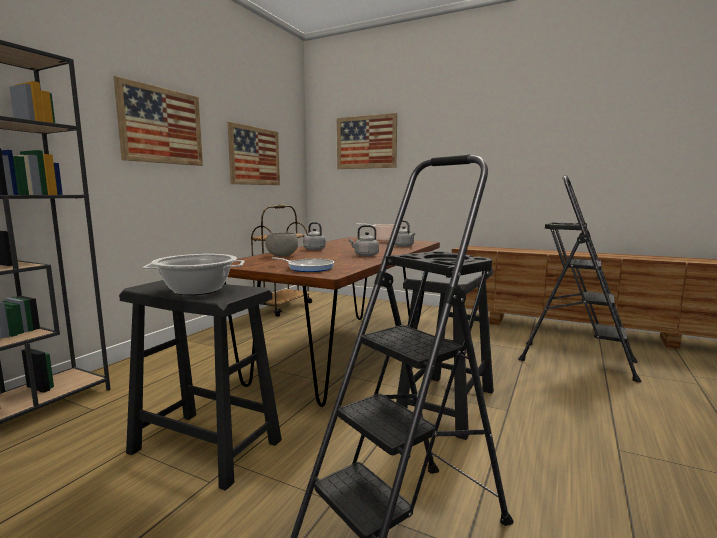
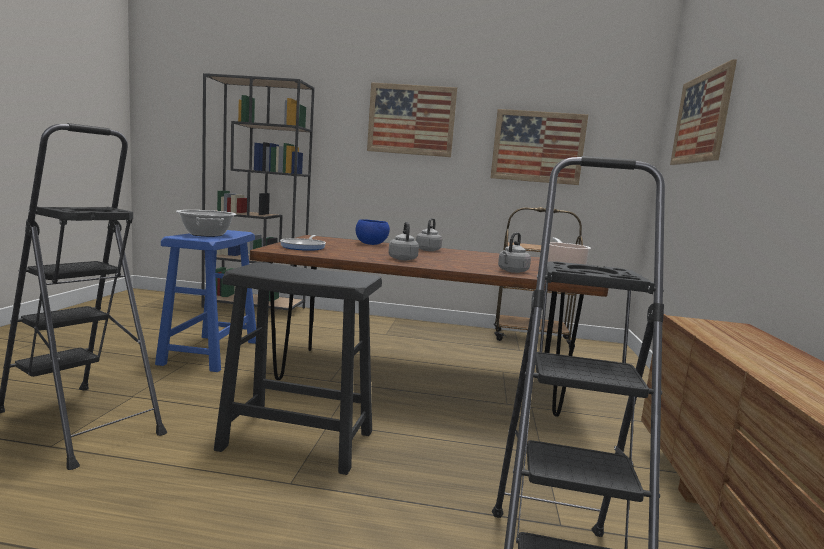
camera: 70 degrees right, 0 degrees up
black stool [119,280,282,491] -> blue stool [155,230,256,372]
grey bowl [265,232,298,257] -> blue bowl [356,219,390,245]

